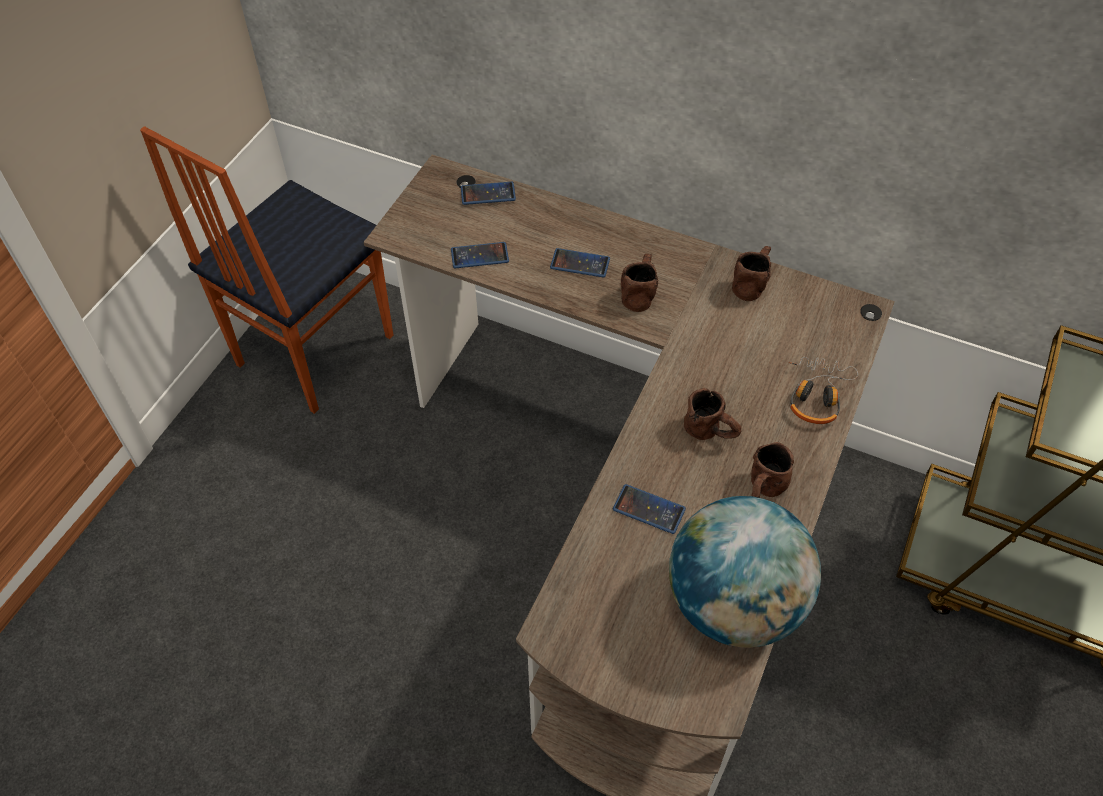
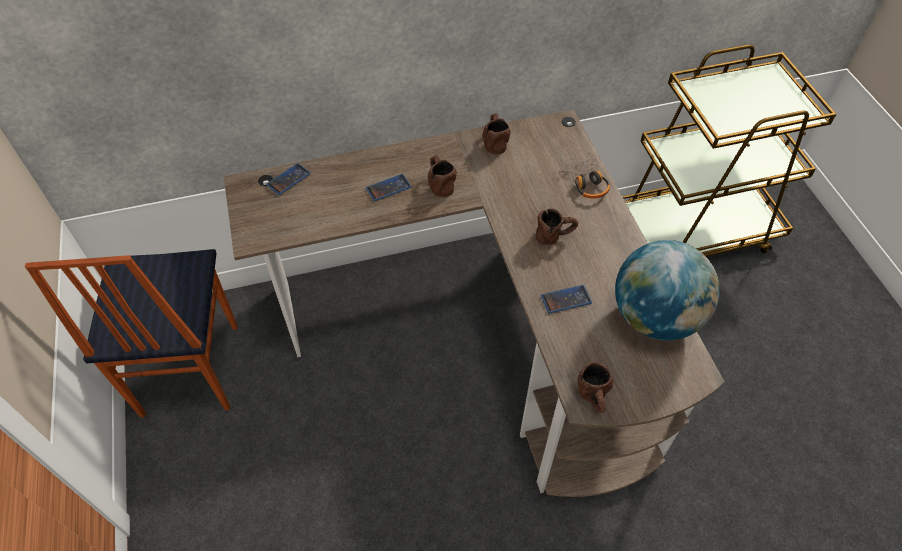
camera: 40 degrees left, 0 degrees up
phone [451,242,509,268] -> none
brown mug [751,442,794,498] -> brown mug moved to [578,362,613,413]

